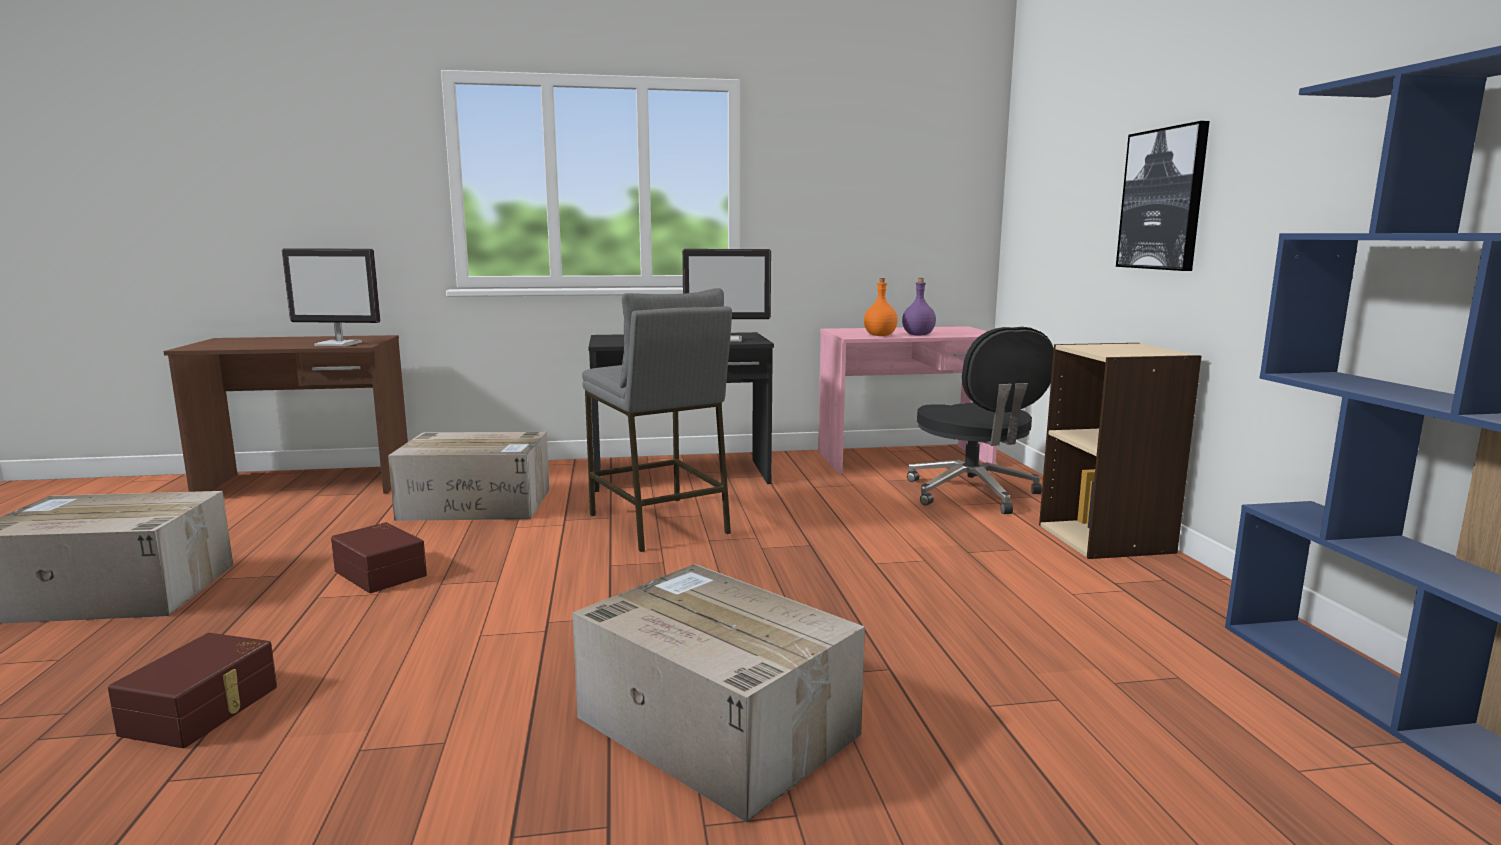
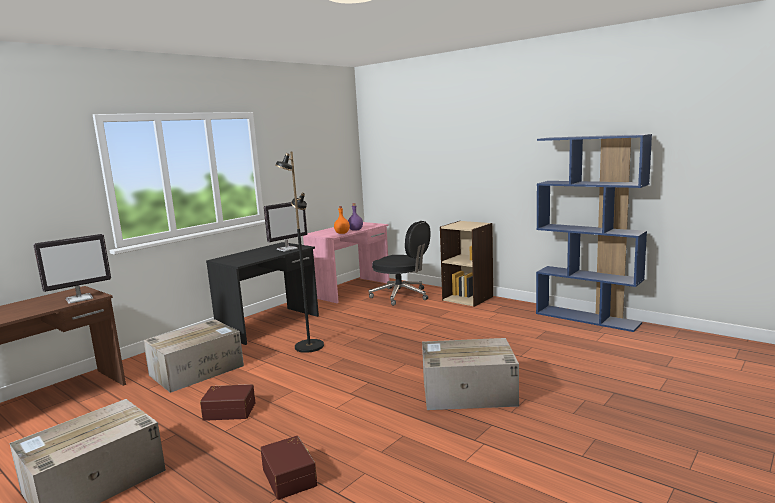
camera: 40 degrees left, 0 degrees up
grey stool [582,288,732,552] -> black floor lamp [275,152,324,353]
picture [1116,121,1210,271] -> none

